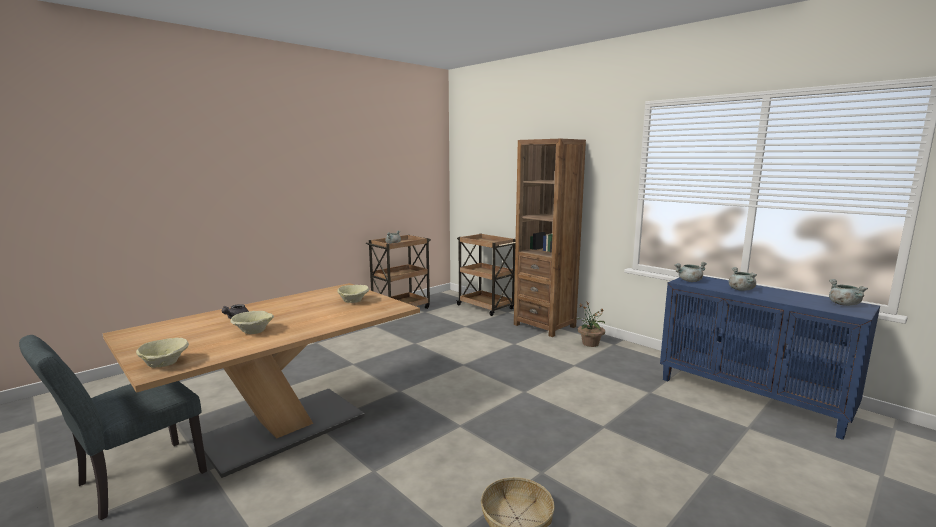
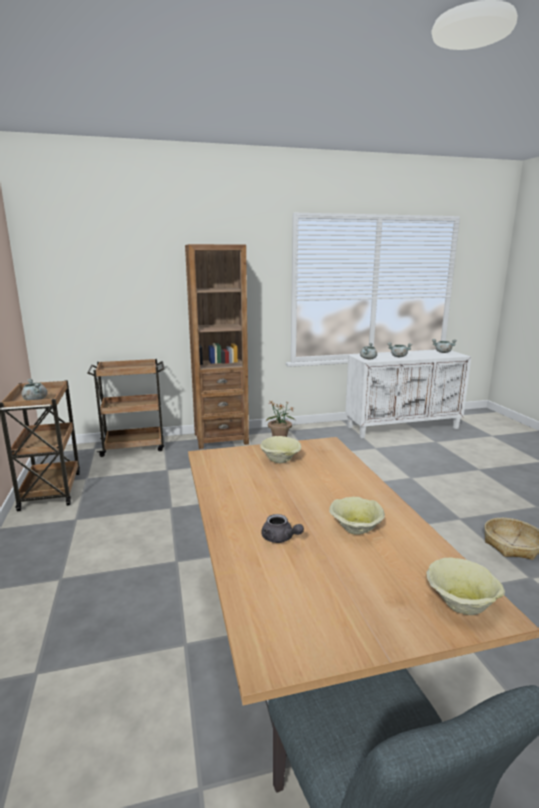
camera: 60 degrees left, 5 degrees up
blue cabinet [660,276,880,440] -> white cabinet [345,350,471,438]

